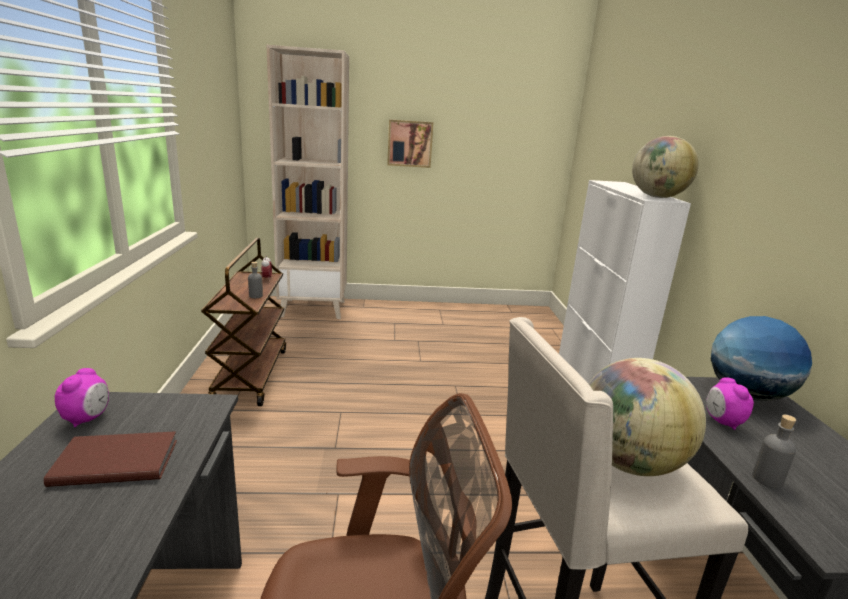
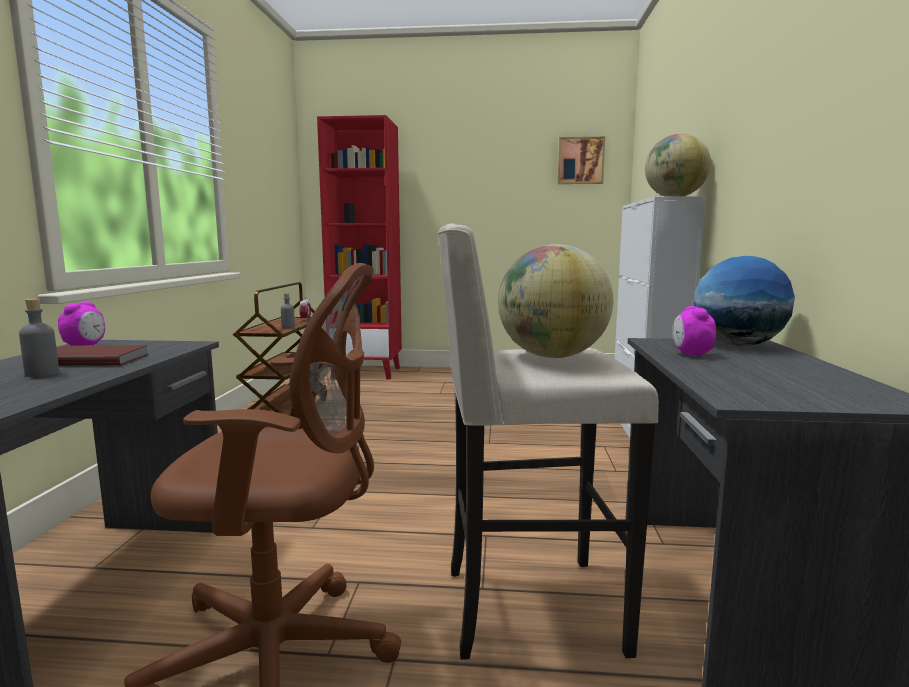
camera: 10 degrees right, 10 degrees down
beige bookcase [266,45,349,319] -> red bookcase [317,115,402,379]
picture [387,119,433,168] -> picture moved to [558,137,605,184]
grey bottle [752,415,796,488] -> grey bottle moved to [19,299,59,377]

